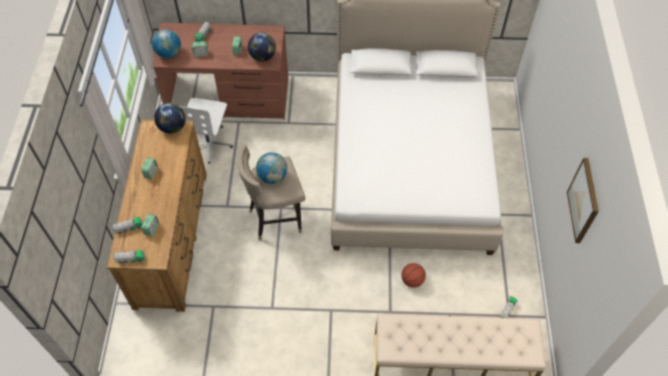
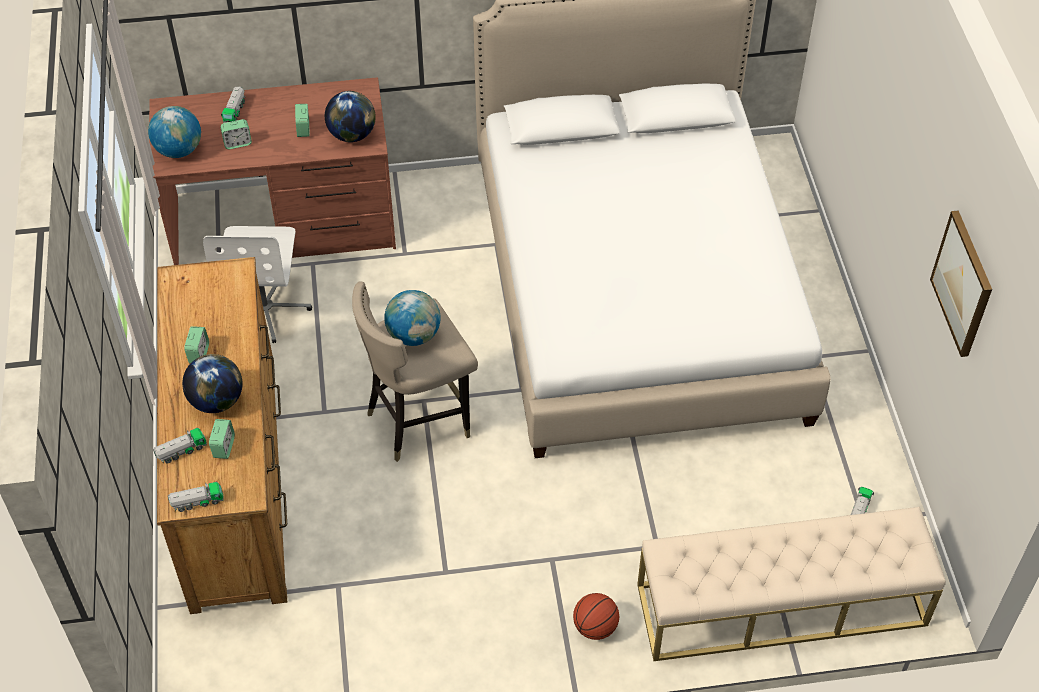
camera: 10 degrees left, 5 degrees down
globe [154,103,186,134] -> globe moved to [182,354,243,413]
basketball [401,263,426,288] -> basketball moved to [573,593,619,640]

